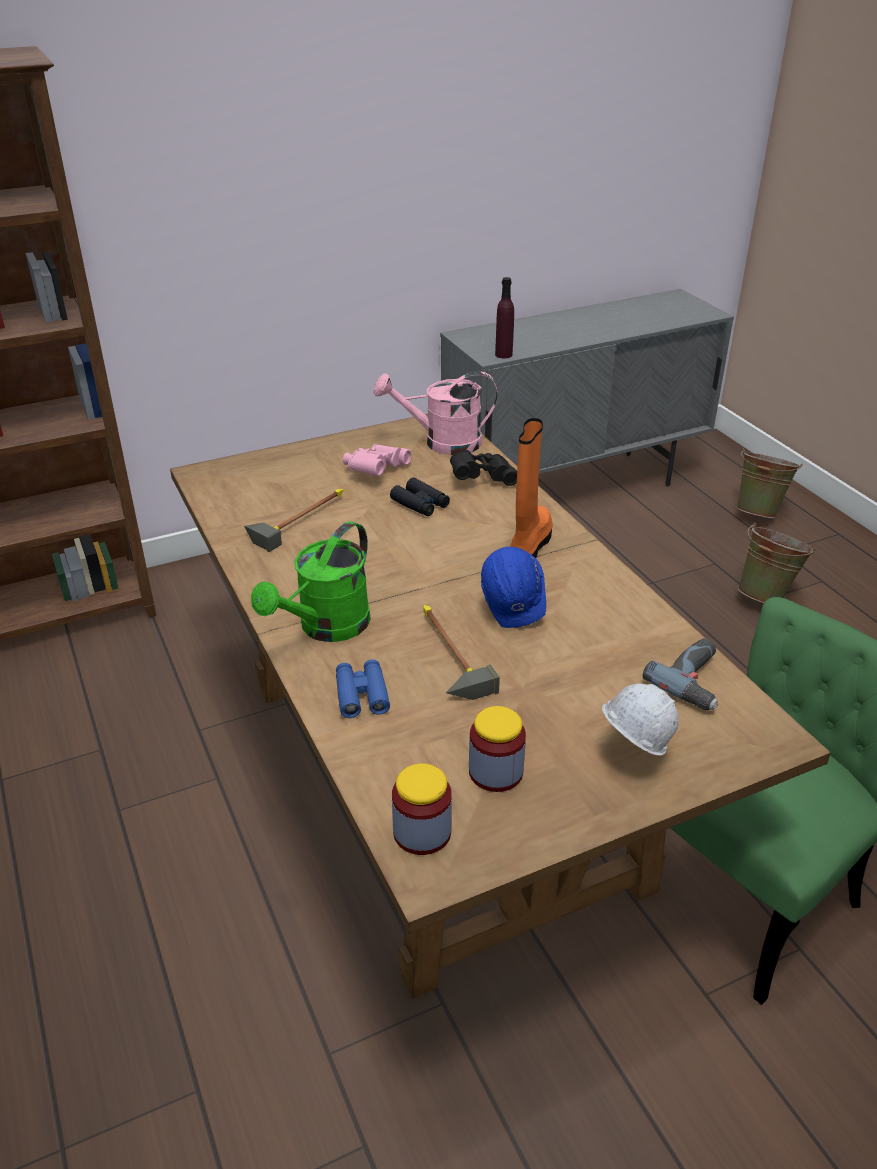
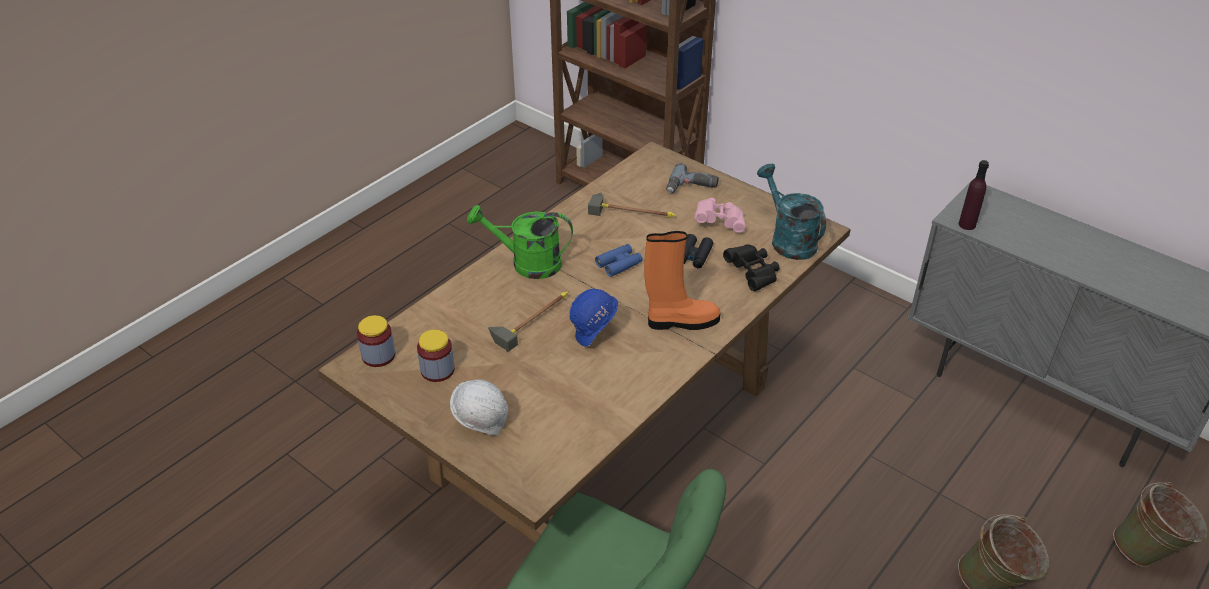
camera: 65 degrees right, 5 degrees up
blue binoculars [336,659,390,718] -> blue binoculars moved to [595,244,643,277]
pink watering can [374,372,498,455] -> turquoise watering can [757,164,826,260]
power drill [642,638,718,710] -> power drill moved to [666,163,719,193]

